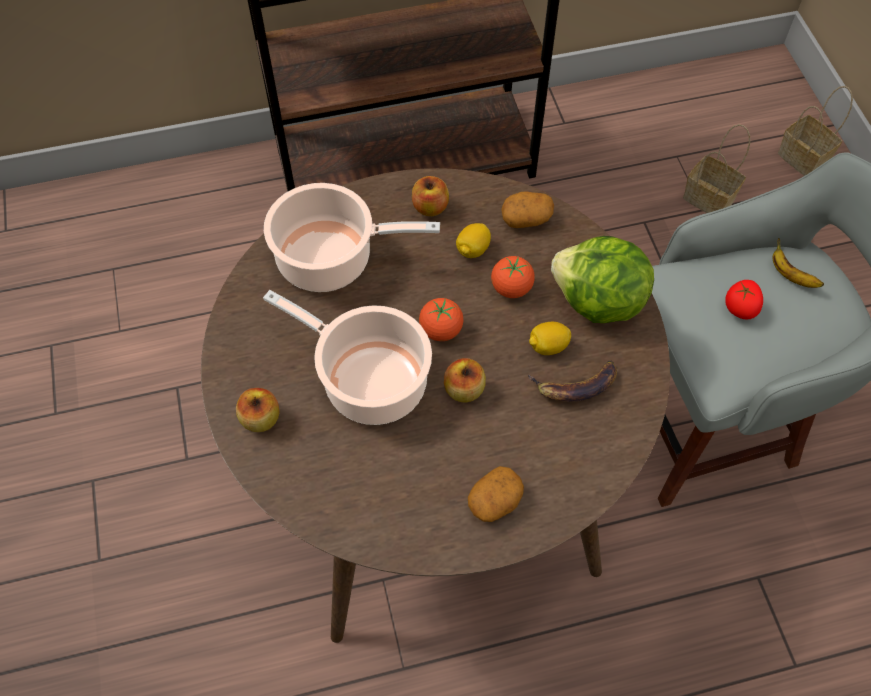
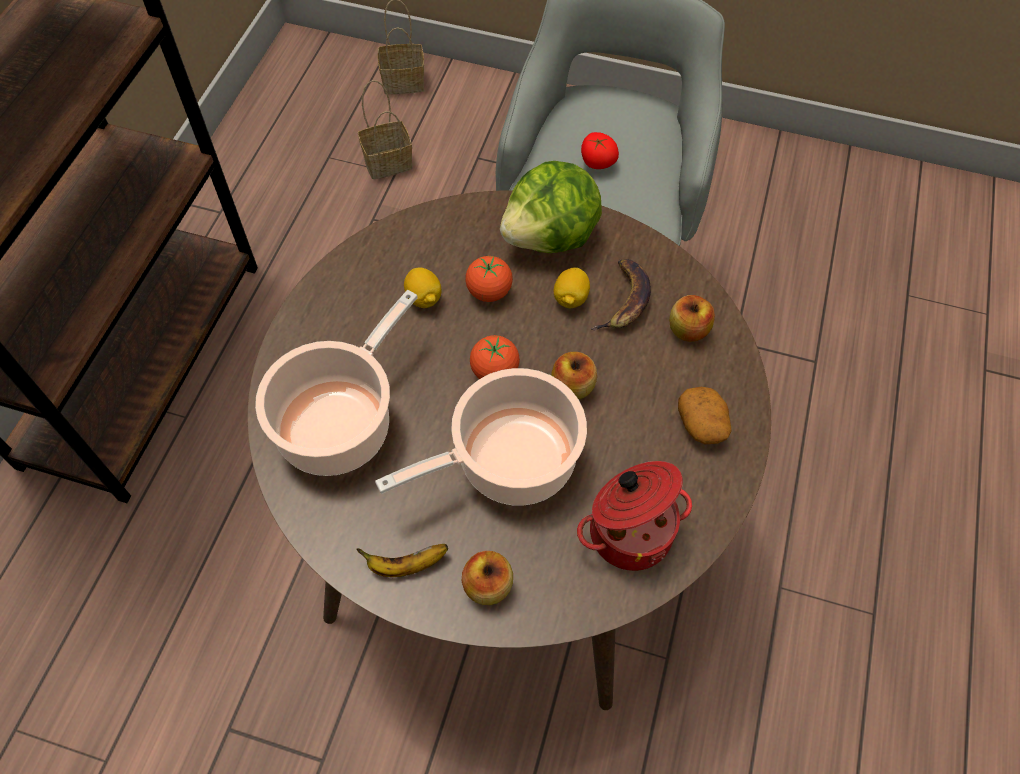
camera: 60 degrees left, 0 degrees up
apple [412,176,449,216] -> apple moved to [669,295,715,342]
potato [501,191,554,228] -> none
banana [773,238,824,288] -> banana moved to [356,544,448,577]
none -> cooking pot [577,461,692,571]

